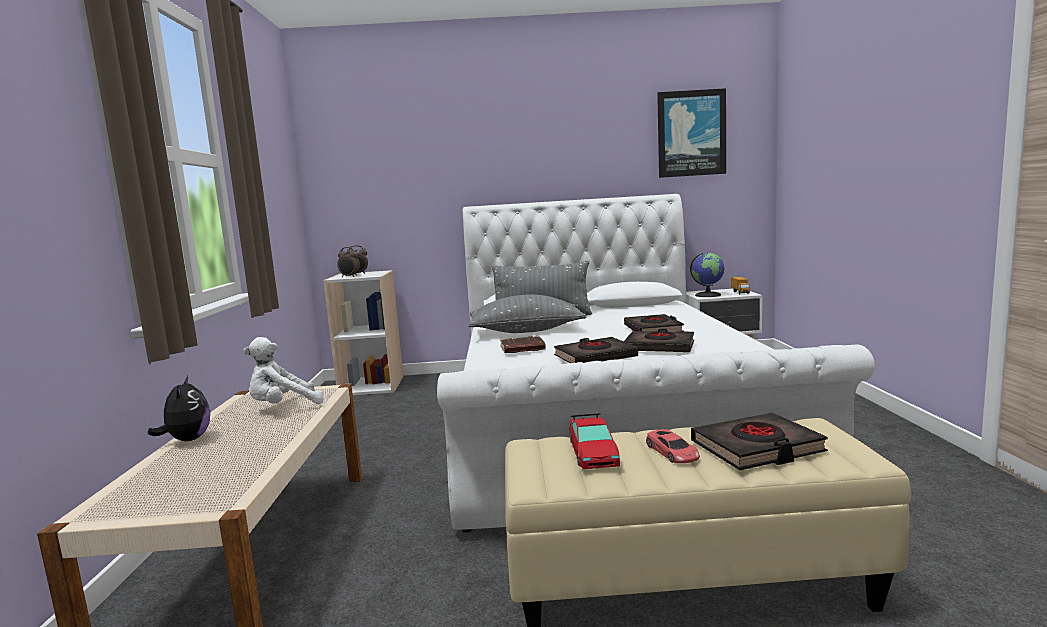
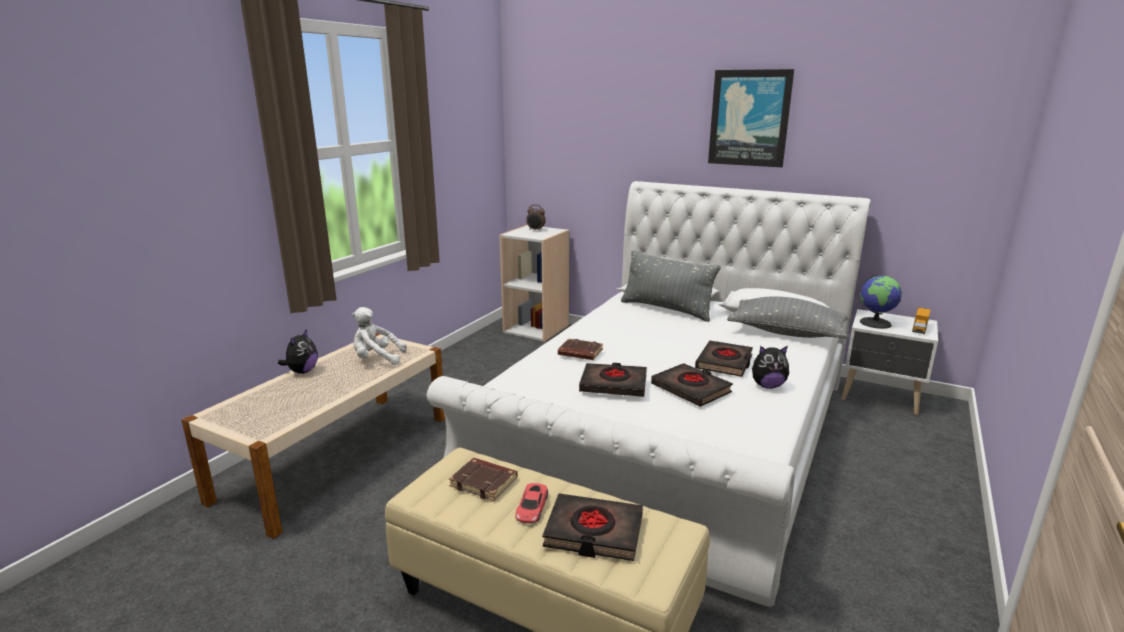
camera: 30 degrees right, 10 degrees up
alarm clock [337,247,360,277] -> none
grey pillow [468,294,586,333] -> grey pillow moved to [727,296,850,339]
toy car [569,414,620,469] -> brown book [449,458,517,501]
picture [657,88,726,178] -> picture moved to [708,69,794,167]
none -> plush toy [752,346,789,389]

